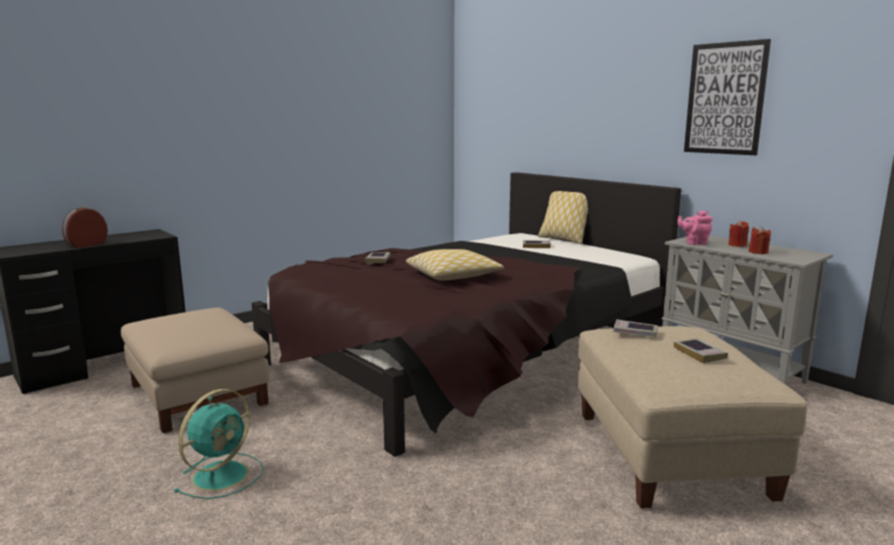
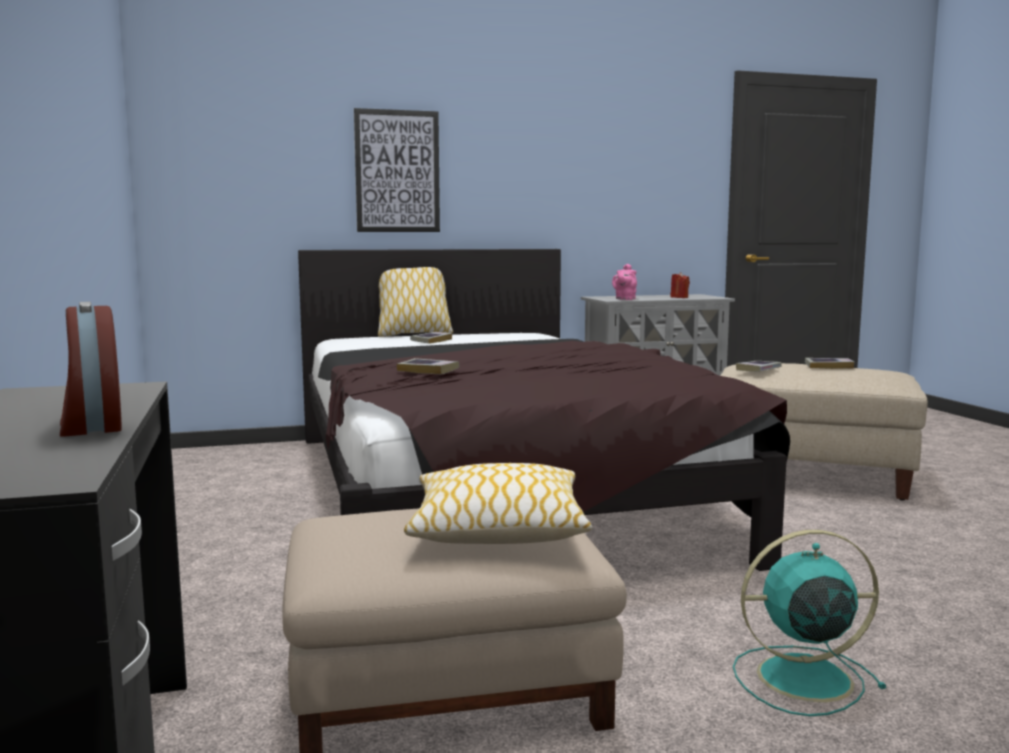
camera: 65 degrees left, 5 degrees down
turquoise fan [174,389,264,499] -> turquoise fan turned 60 degrees counterclockwise [733,530,887,716]
pillow [406,249,504,281] -> pillow moved to [404,463,592,544]
picture [684,39,771,155] -> picture moved to [354,108,440,232]
red candle [728,220,749,247] -> none

